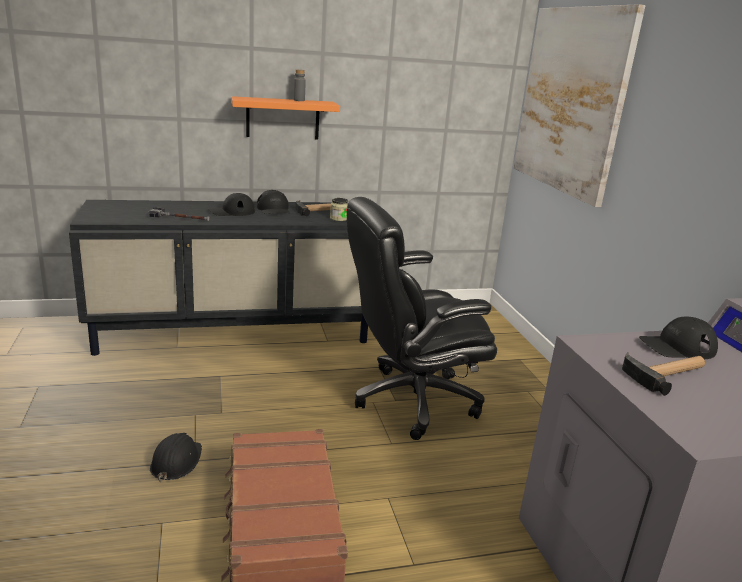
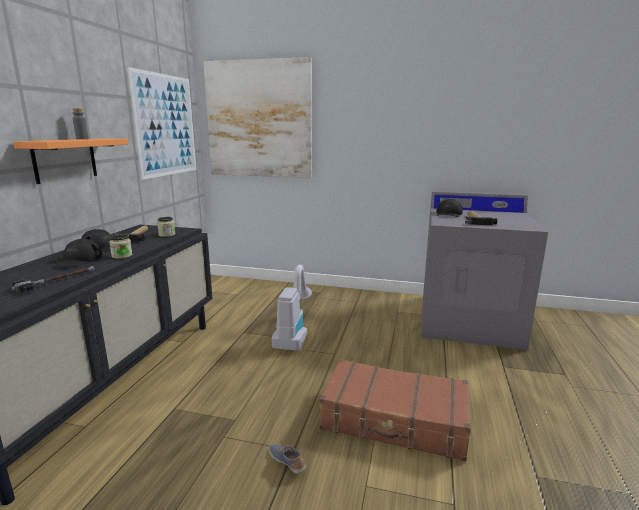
camera: 60 degrees left, 5 degrees down
black hard hat [150,433,202,482] -> shoe [269,444,306,474]
black office chair [347,197,497,440] -> vacuum cleaner [272,265,312,351]
none -> jar [109,234,132,259]
none -> picture [127,67,197,180]

